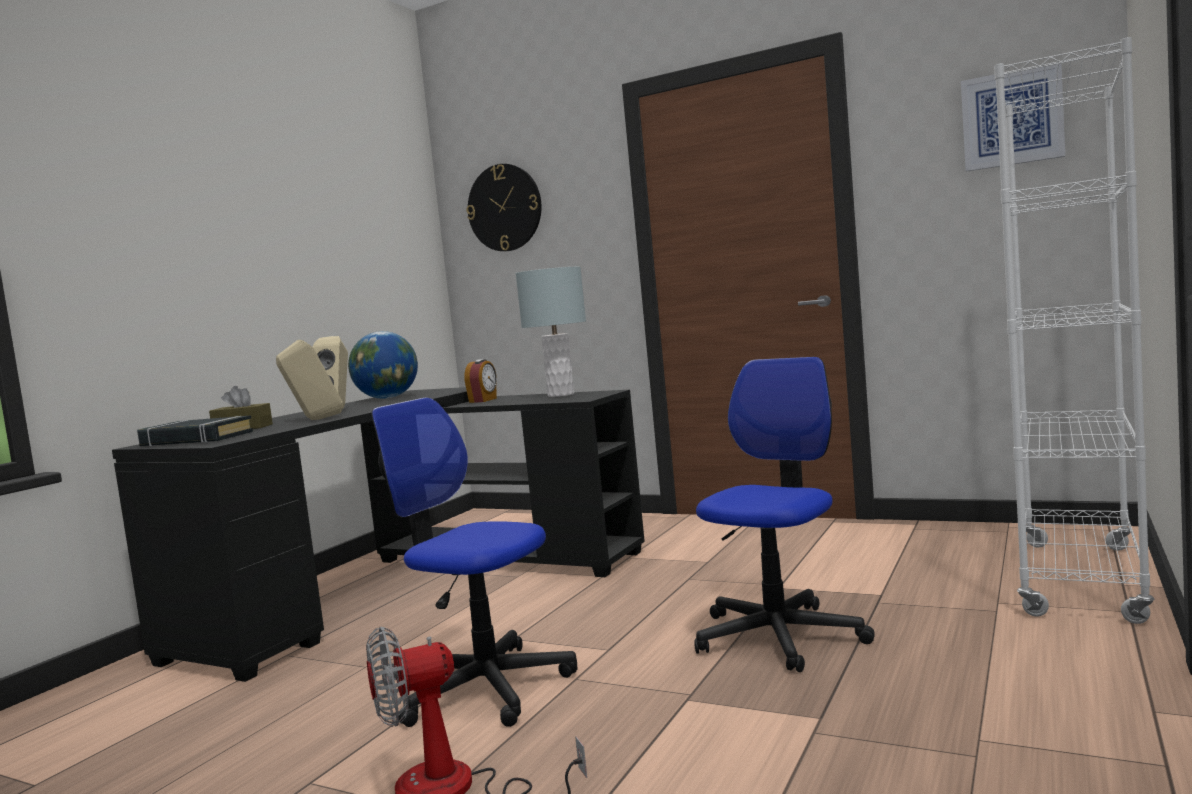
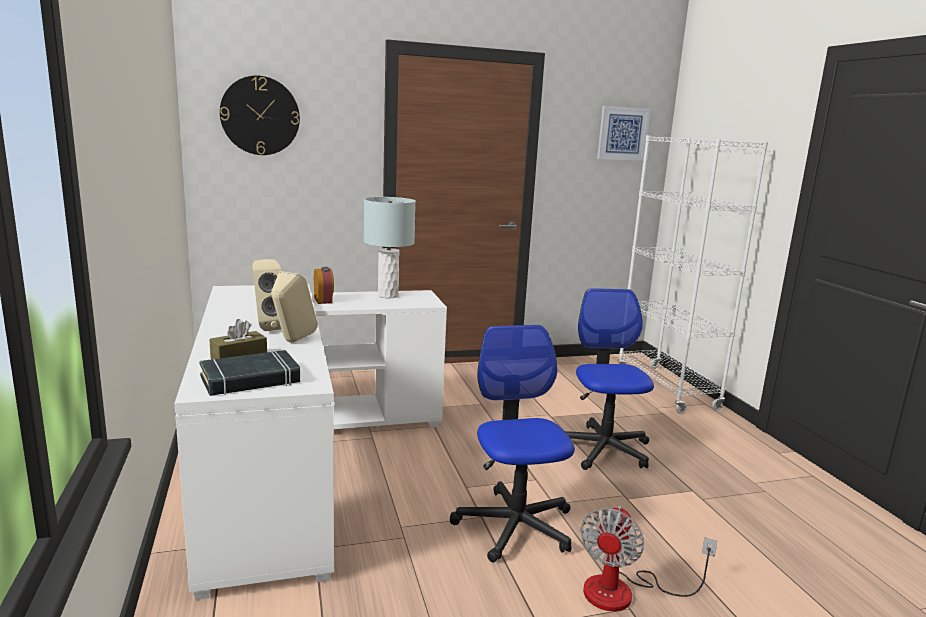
camera: 45 degrees left, 10 degrees up
black desk [112,387,645,682] -> white desk [174,284,447,600]
globe [348,331,418,399] -> none
office chair [372,398,577,727] -> office chair turned 90 degrees clockwise [450,325,575,563]

